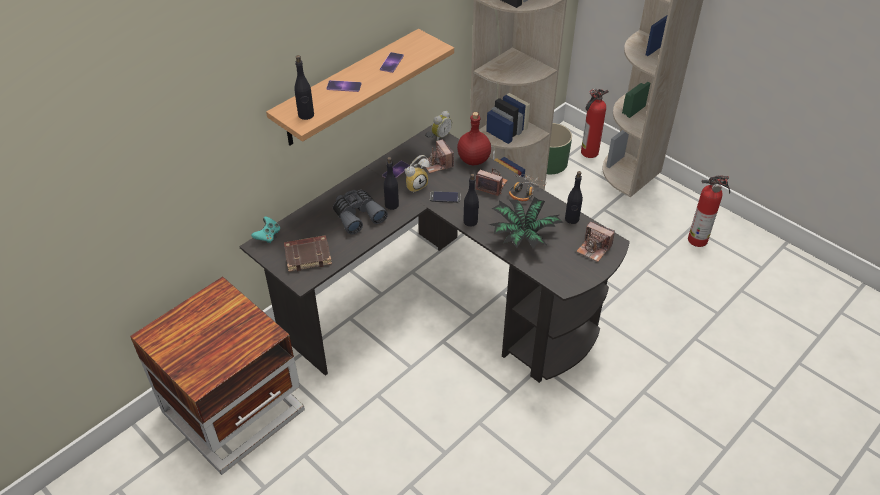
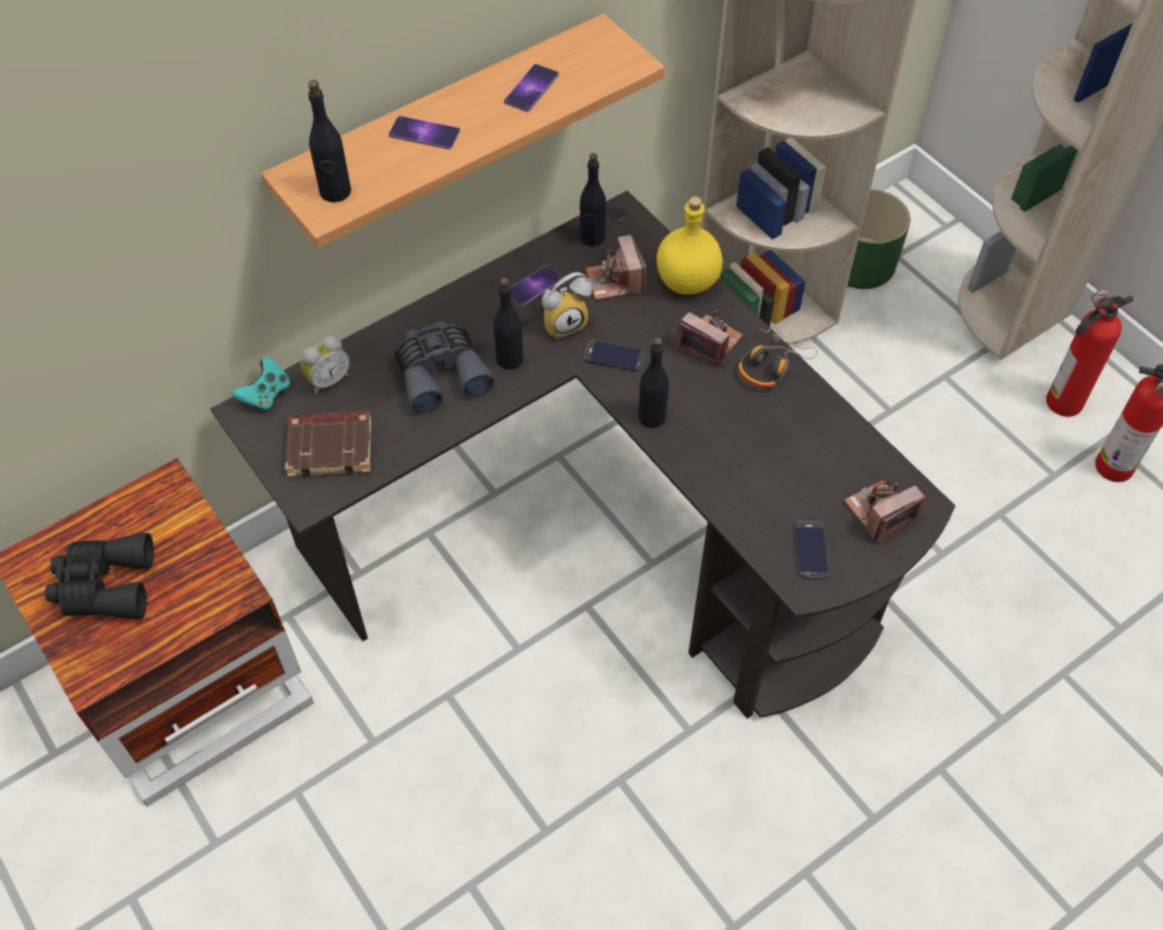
camera: 10 degrees right, 10 degrees up
alarm clock [431,111,452,141] -> alarm clock moved to [300,335,350,395]
red bottle [457,112,491,165] -> yellow bottle [656,196,723,295]
potted plant [488,197,564,248] -> none
black bottle [565,171,583,224] -> black bottle moved to [580,153,606,246]
camera [576,222,615,262] -> camera turned 105 degrees clockwise [844,480,926,543]
fire extinguisher [581,88,609,158] -> fire extinguisher moved to [1046,289,1134,417]
none -> black binoculars [45,533,154,619]
none -> phone [794,522,829,579]

